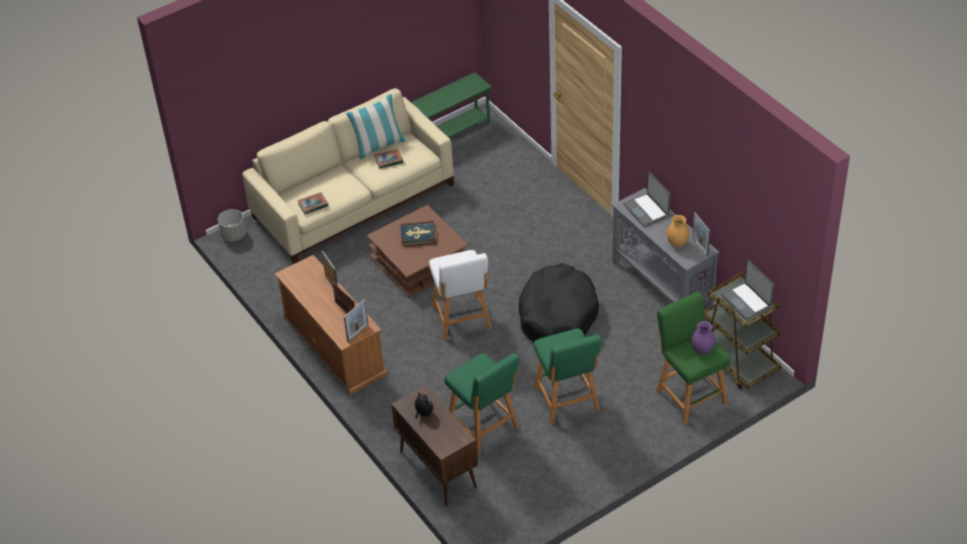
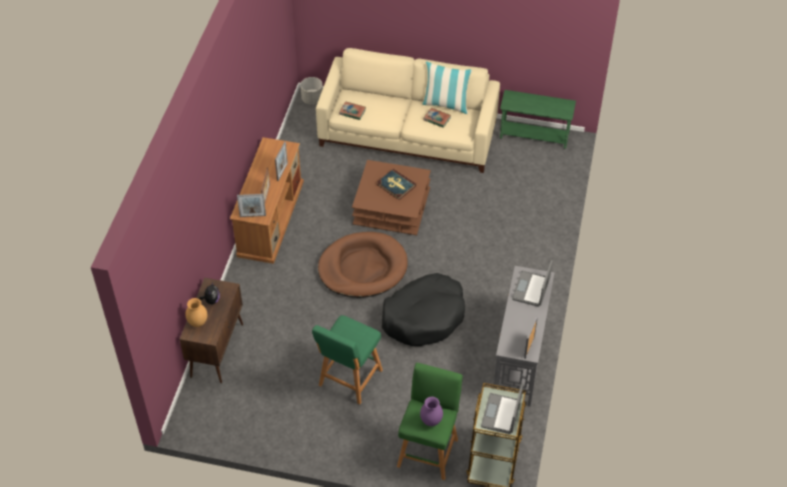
camera: 45 degrees right, 5 degrees up
white stool [429,250,492,341] -> brown dog bed [318,232,408,298]
green stool [444,353,519,454] -> none
brown vase [667,215,689,247] -> brown vase moved to [185,298,207,327]

